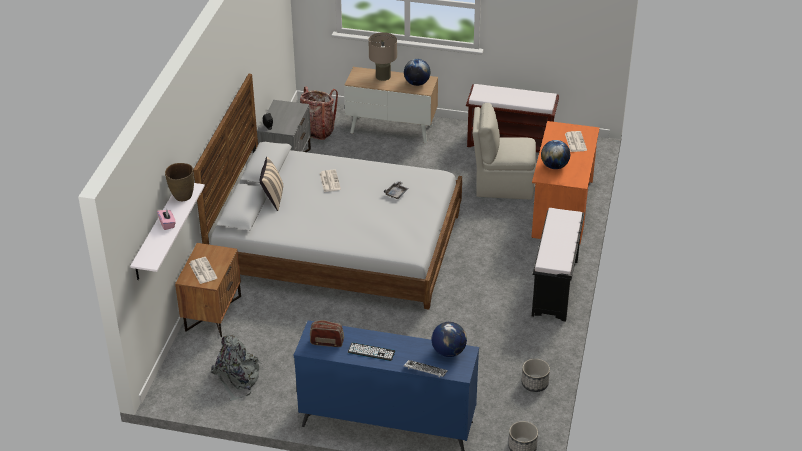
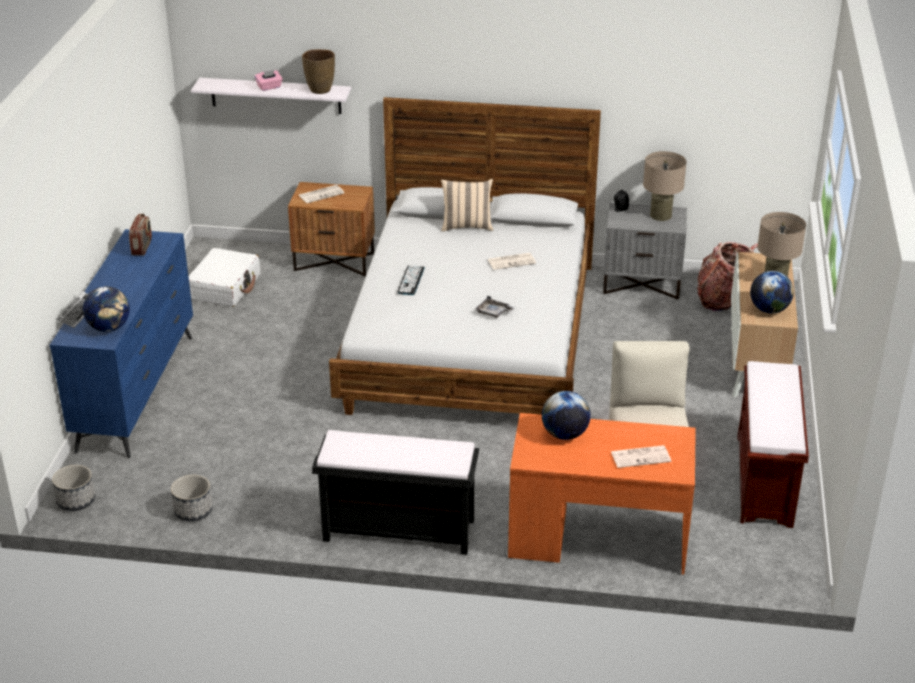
camera: 85 degrees right, 5 degrees down
grey backpack [211,335,262,401] -> white suitcase [188,248,260,307]
keyboard [348,342,395,361] -> keyboard moved to [397,265,425,295]
none -> beige table lamp [643,151,687,221]

